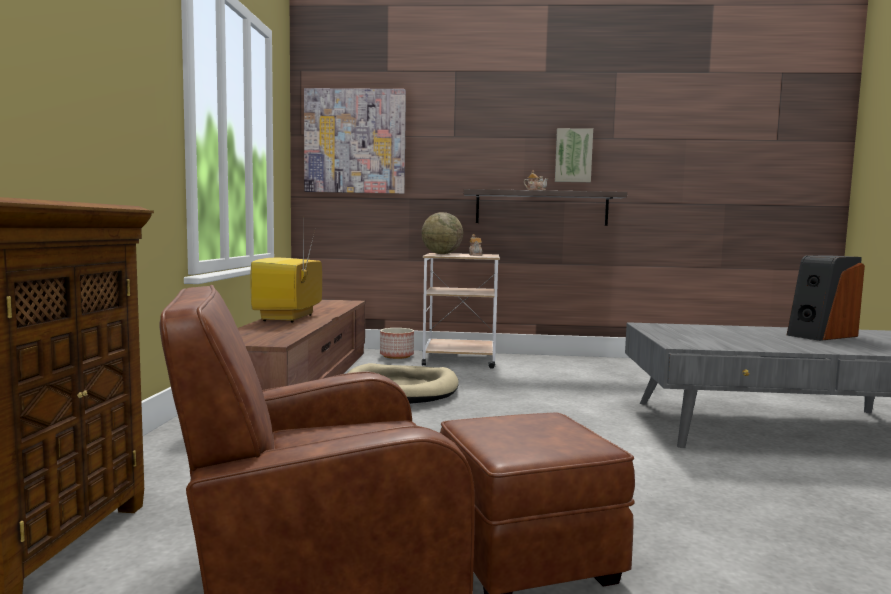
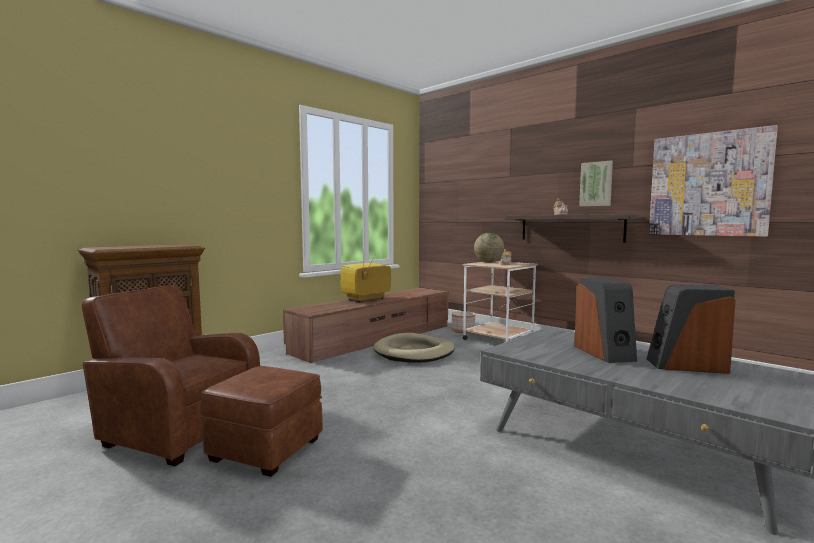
camera: 40 degrees right, 0 degrees up
picture [304,88,406,194] -> picture moved to [649,125,778,237]
none -> speaker [574,278,637,363]

